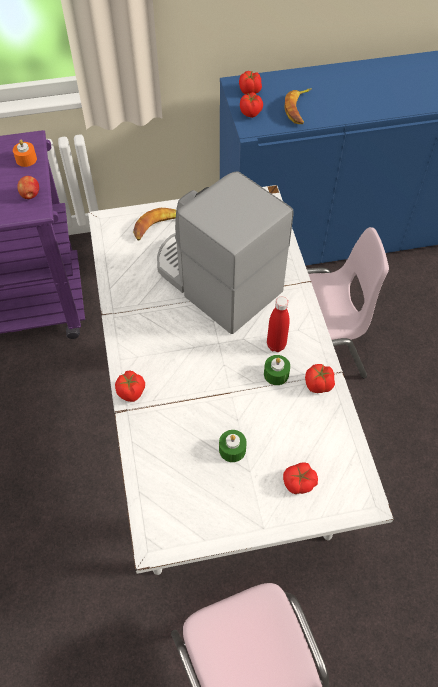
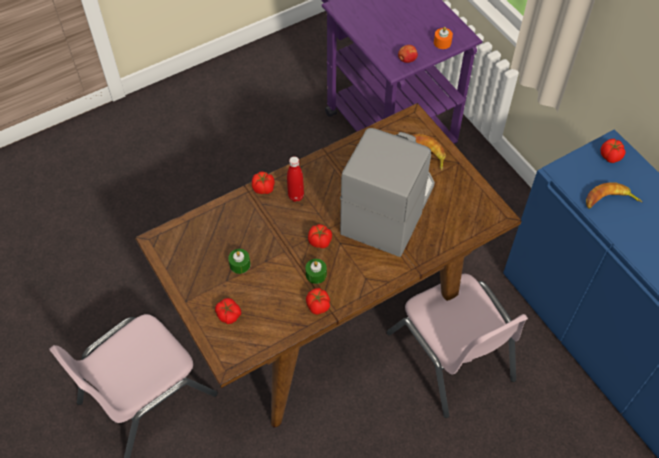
camera: 70 degrees right, 0 degrees up
white dining table [88,185,394,575] -> brown dining table [135,103,522,427]
tomato [240,92,263,118] -> tomato moved to [308,224,332,248]
red bottle [267,296,290,352] -> red bottle moved to [287,156,304,202]

